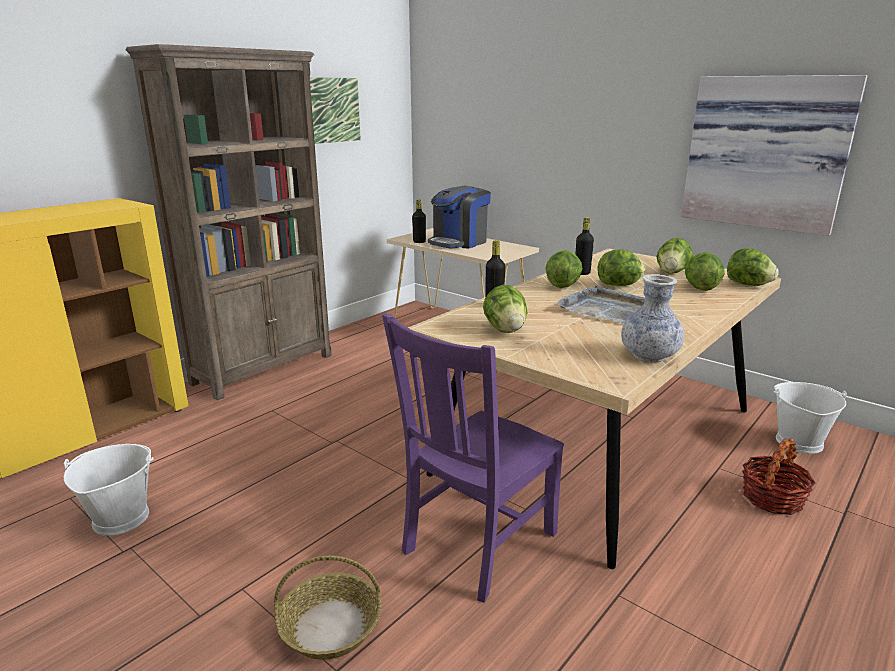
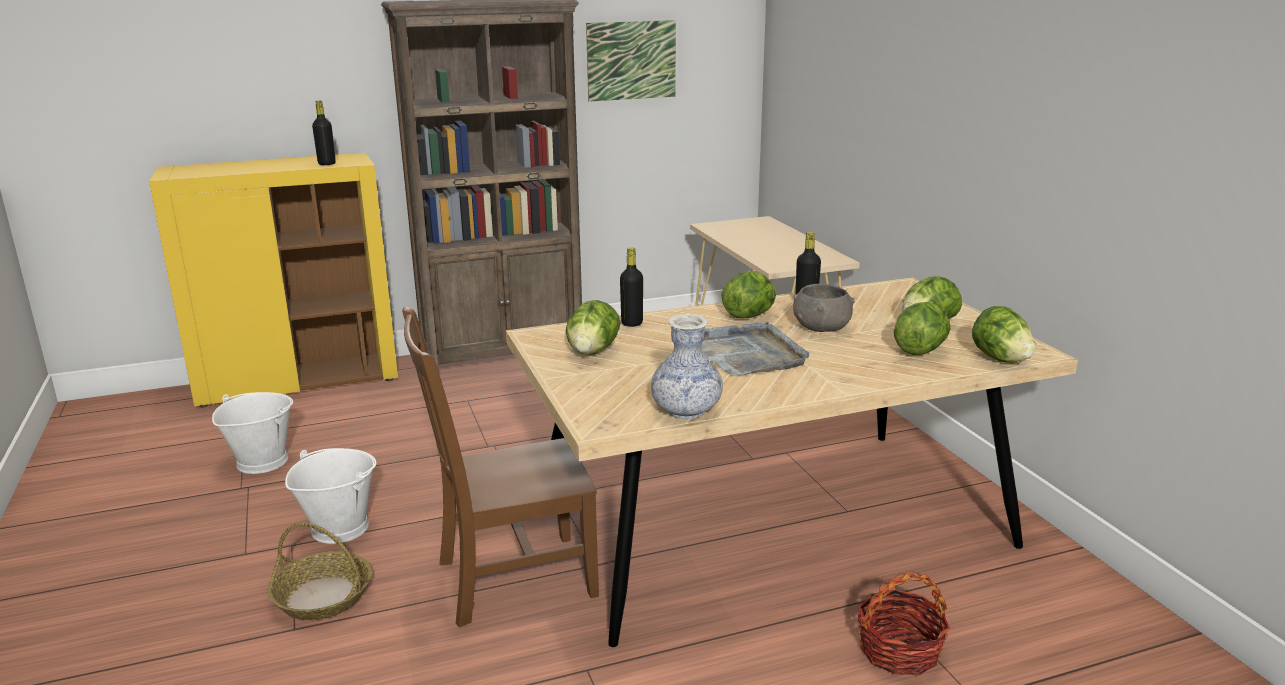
camera: 30 degrees right, 0 degrees up
purple chair [382,313,564,603] -> brown chair [402,307,599,627]
black bottle [412,200,426,243] -> black bottle moved to [312,101,336,165]
coffee machine [428,186,491,249] -> none
lettuce [598,249,645,286] -> grey bowl [793,284,854,332]
picture [681,75,868,236] -> none
white bucket [774,382,847,454] -> white bucket moved to [285,448,376,544]

